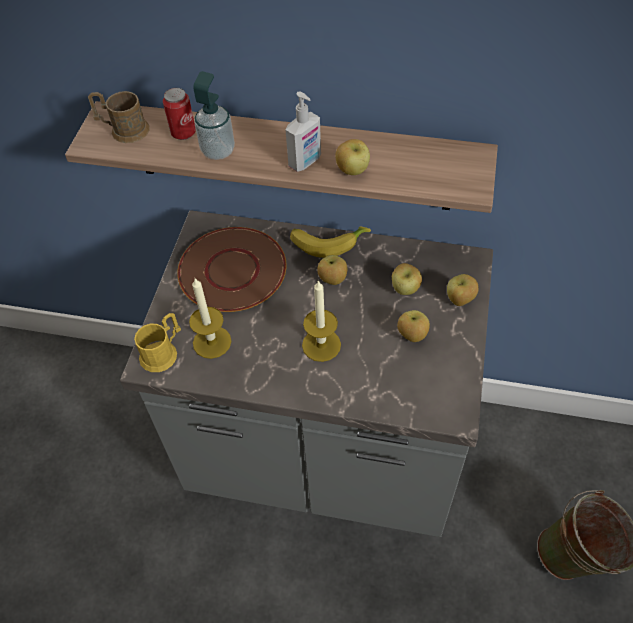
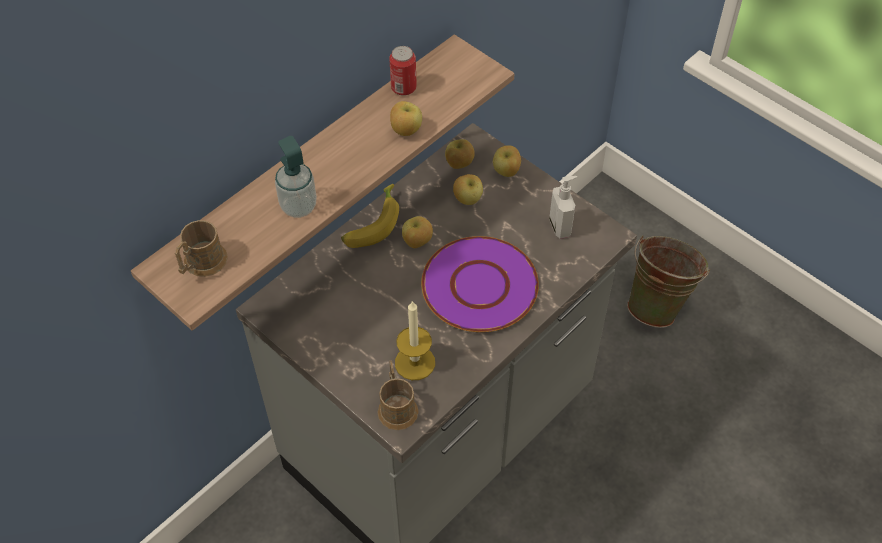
camera: 60 degrees left, 0 degrees up
yellow mug [134,313,181,372] -> brown mug [378,360,419,430]
can [163,88,196,140] -> can moved to [389,46,417,96]
brown plate [177,227,286,312] -> none
soap dispenser [286,91,321,172] -> soap dispenser moved to [549,176,577,239]
candle [302,280,341,362] -> purple plate [421,236,539,332]
apple [397,310,430,342] -> apple moved to [445,139,475,169]

